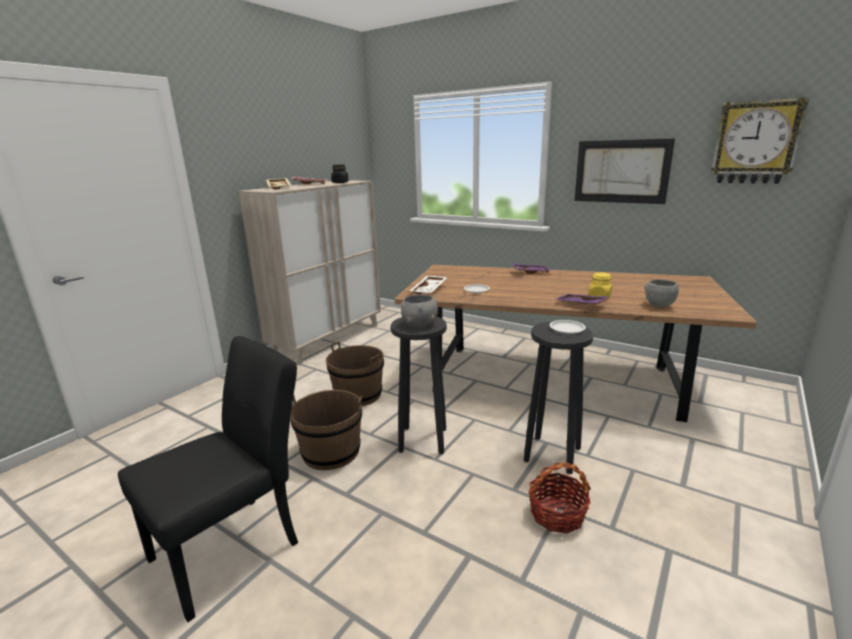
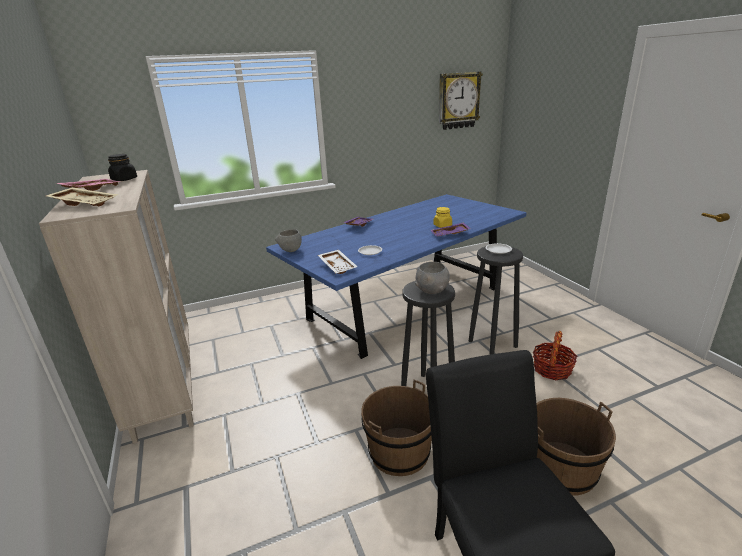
camera: 55 degrees left, 5 degrees up
brown bucket [326,341,384,406] -> brown bucket moved to [536,398,616,495]
brown dining table [395,265,757,422] -> blue dining table [266,194,527,359]
picture [574,138,675,204] -> none
grey bowl [644,279,679,307] -> grey bowl moved to [275,229,302,252]

